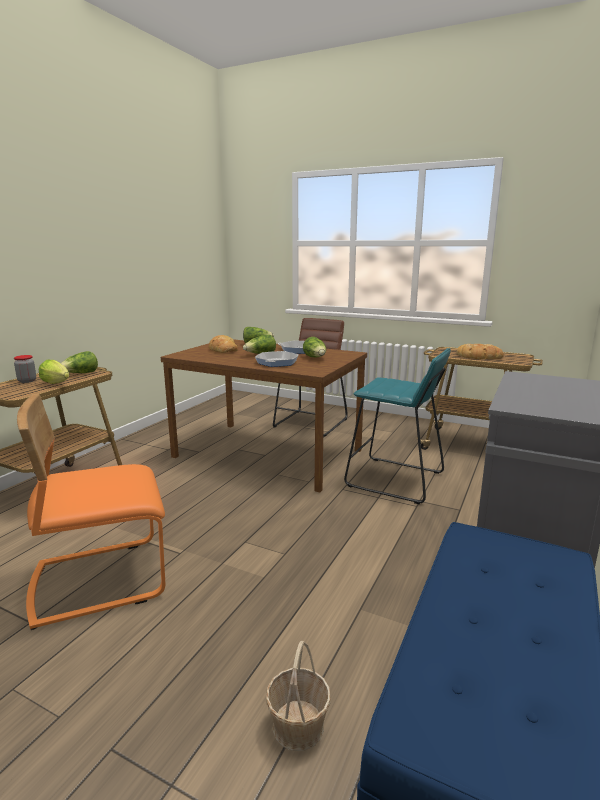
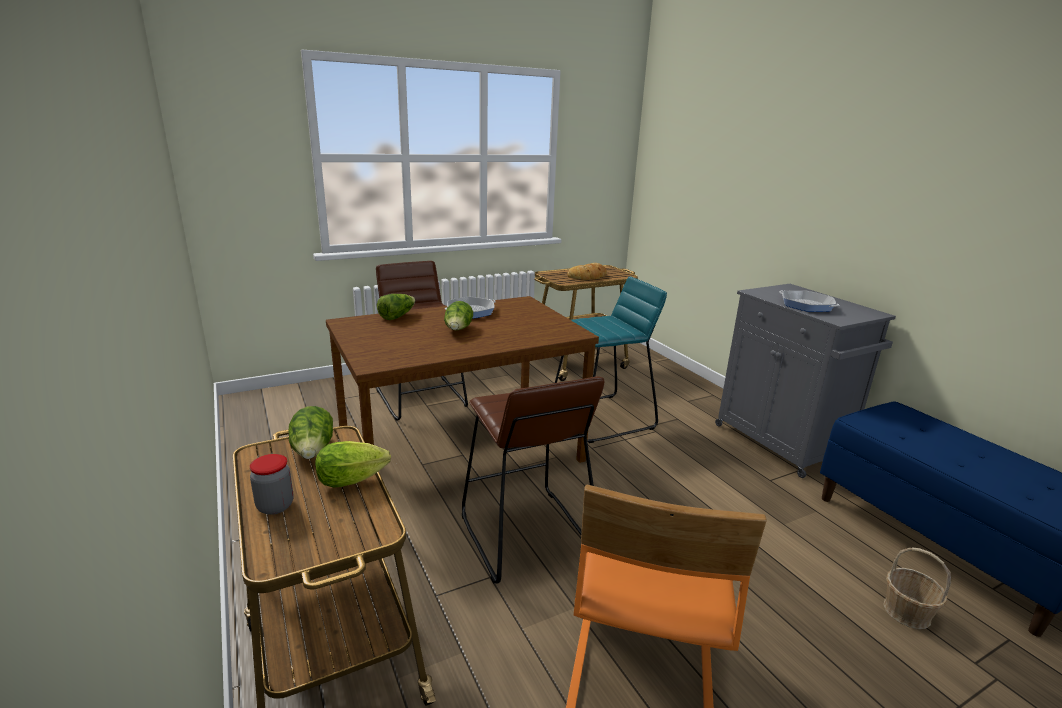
camera: 55 degrees left, 5 degrees up
bread [209,335,238,353] -> none
frying pan [255,351,299,367] -> frying pan moved to [779,290,839,312]
lettuce [303,337,326,357] -> none
none -> brown stool [462,376,604,584]

